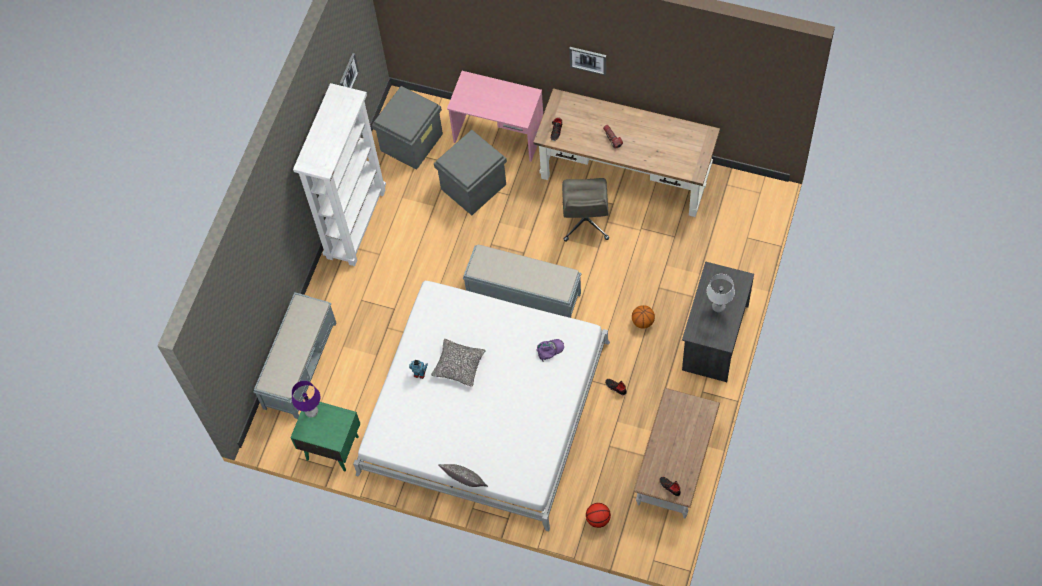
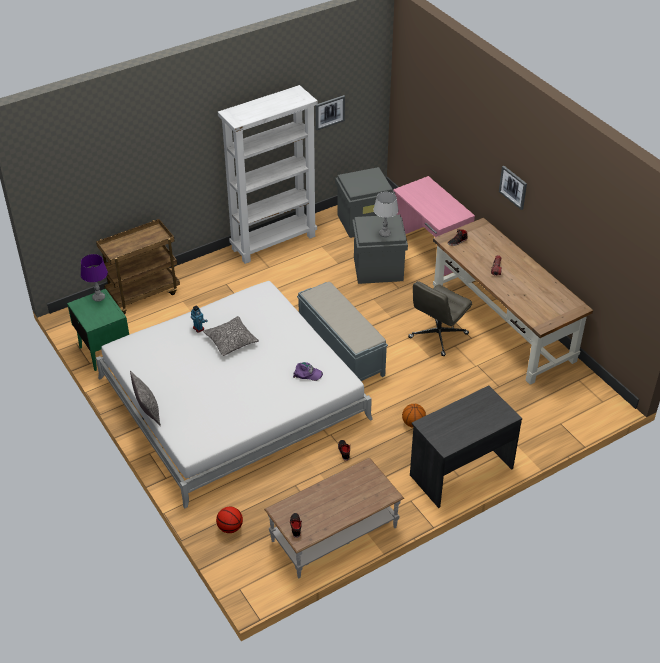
camera: 35 degrees right, 20 degrees down
grey bench [253,292,336,419] -> brown cart [96,219,180,314]
grey table lamp [706,274,735,313] -> grey table lamp moved to [373,192,399,237]

